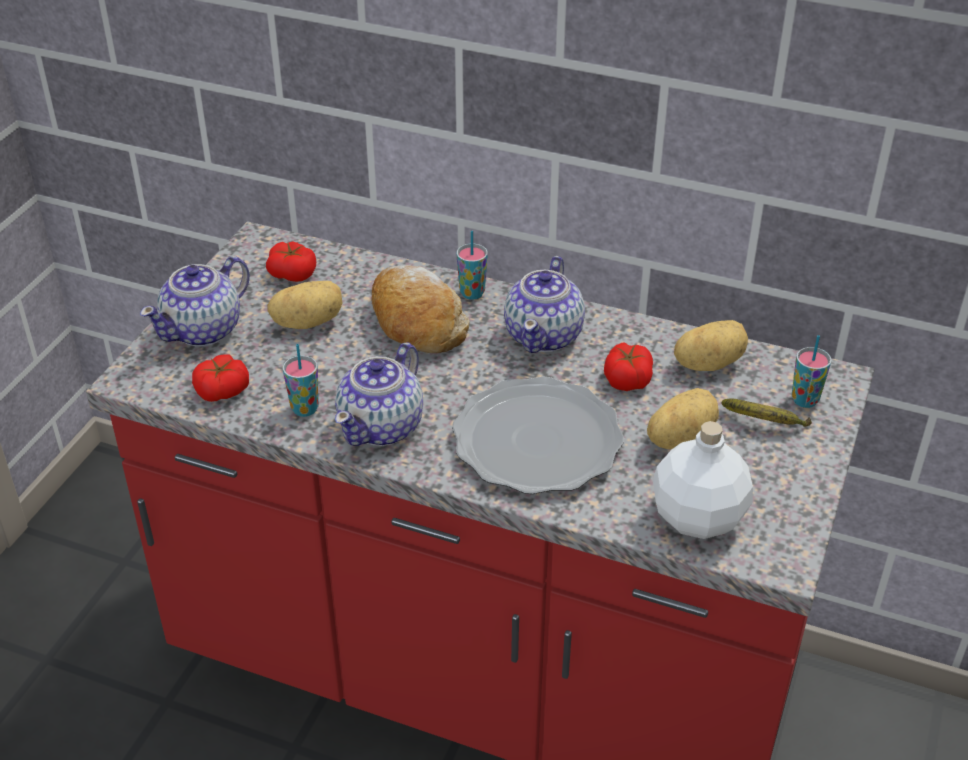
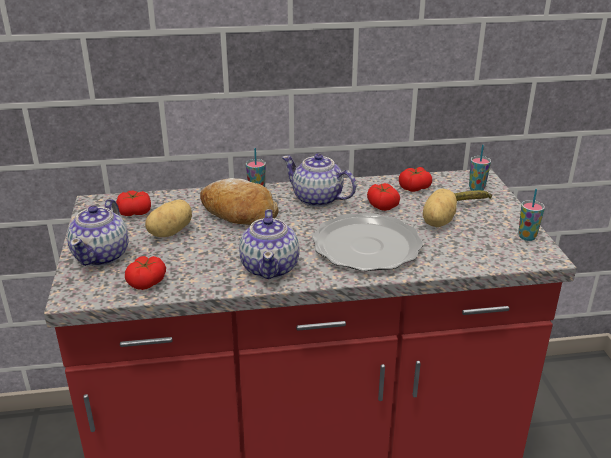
camera: 30 degrees left, 10 degrees down
cup [283,344,319,417] -> cup moved to [518,189,545,241]
teapot [504,256,585,353] -> teapot turned 135 degrees clockwise [282,153,356,207]
white bottle [653,421,753,539] -> none
potato [674,320,748,371] -> tomato [399,167,432,192]

